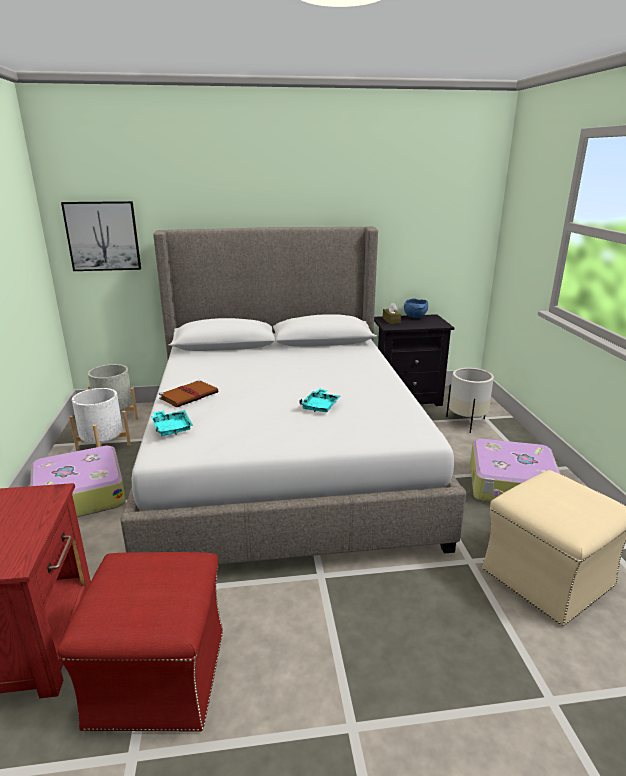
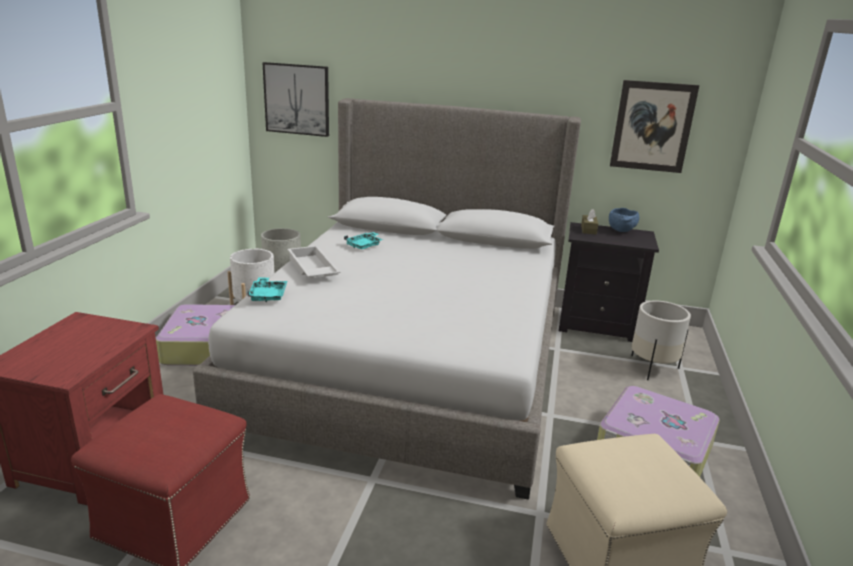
camera: 20 degrees right, 0 degrees up
brown book [159,380,218,407] -> white tray [287,246,340,279]
turquoise tray [299,389,340,412] -> turquoise tray moved to [344,232,383,249]
none -> picture [610,80,699,173]

